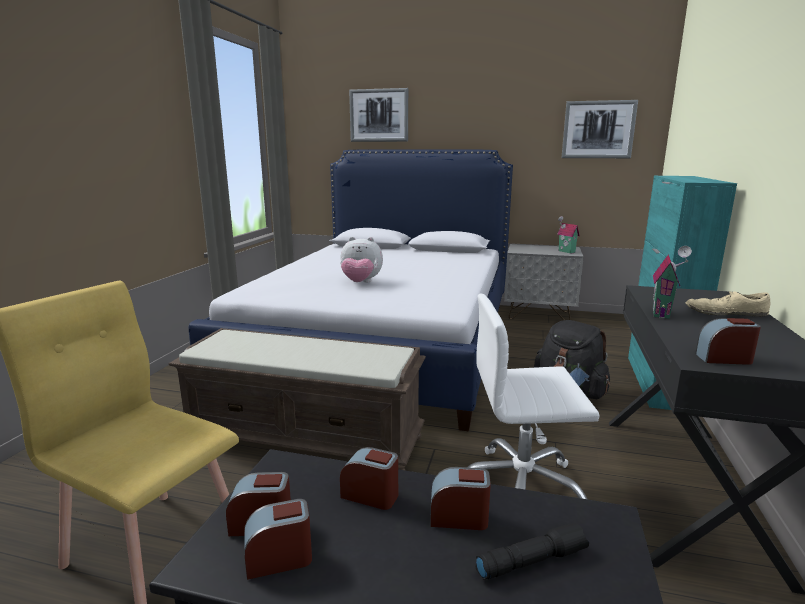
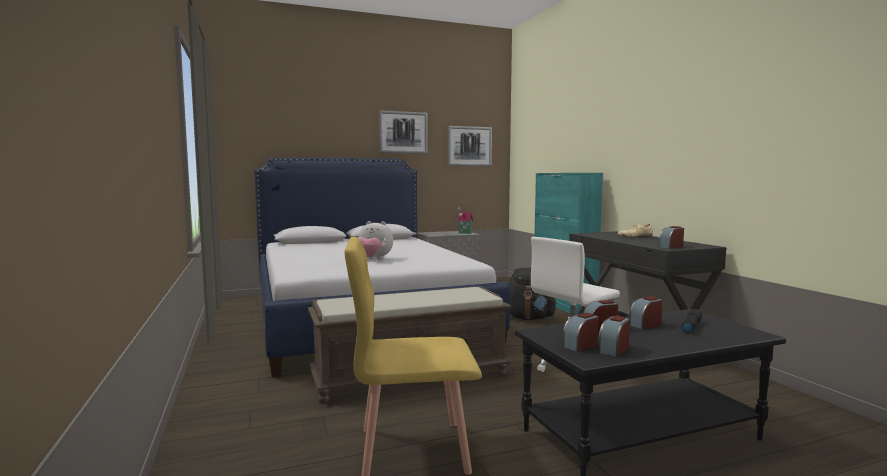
camera: 35 degrees left, 10 degrees down
plush toy [340,237,383,282] -> plush toy turned 45 degrees clockwise [359,221,393,259]
picture [349,88,408,142] -> picture moved to [379,110,428,154]
toy house [653,246,692,319] -> none

